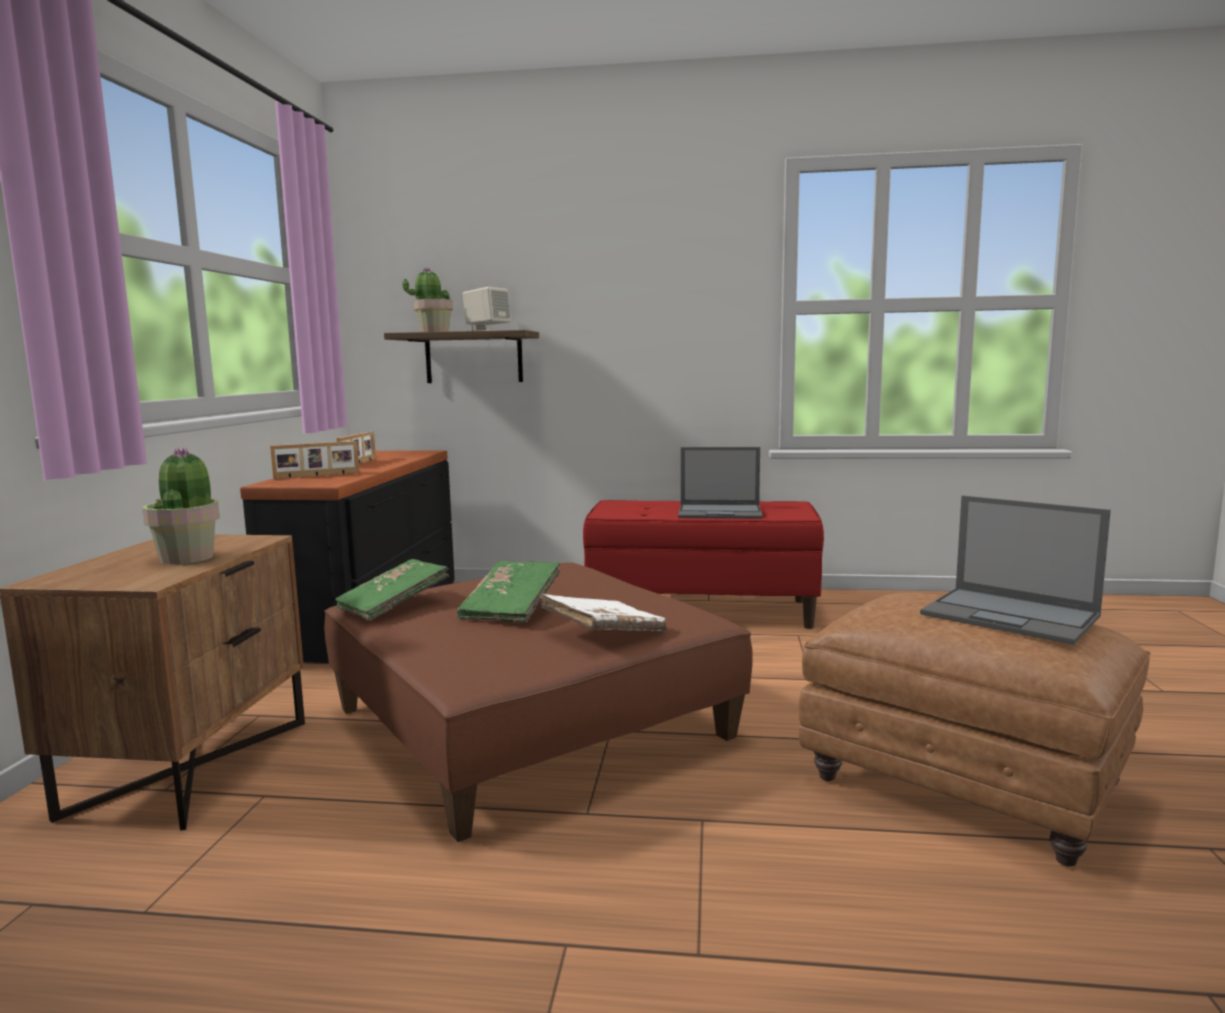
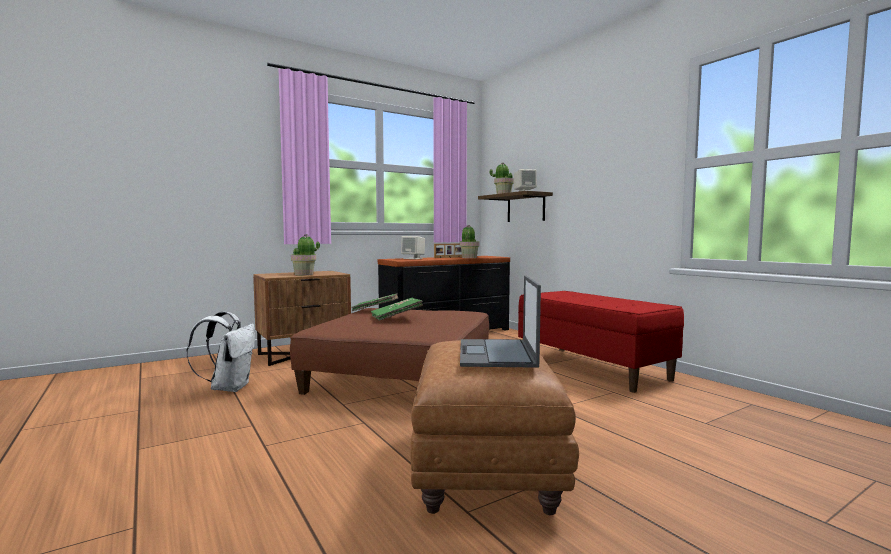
camera: 50 degrees right, 5 degrees down
picture frame [270,441,359,479] -> beige speaker [401,236,425,259]
white book [540,594,666,631] -> none
laptop [678,447,763,519] -> none
none -> white backpack [187,311,255,392]
none -> potted plant [460,225,480,258]

